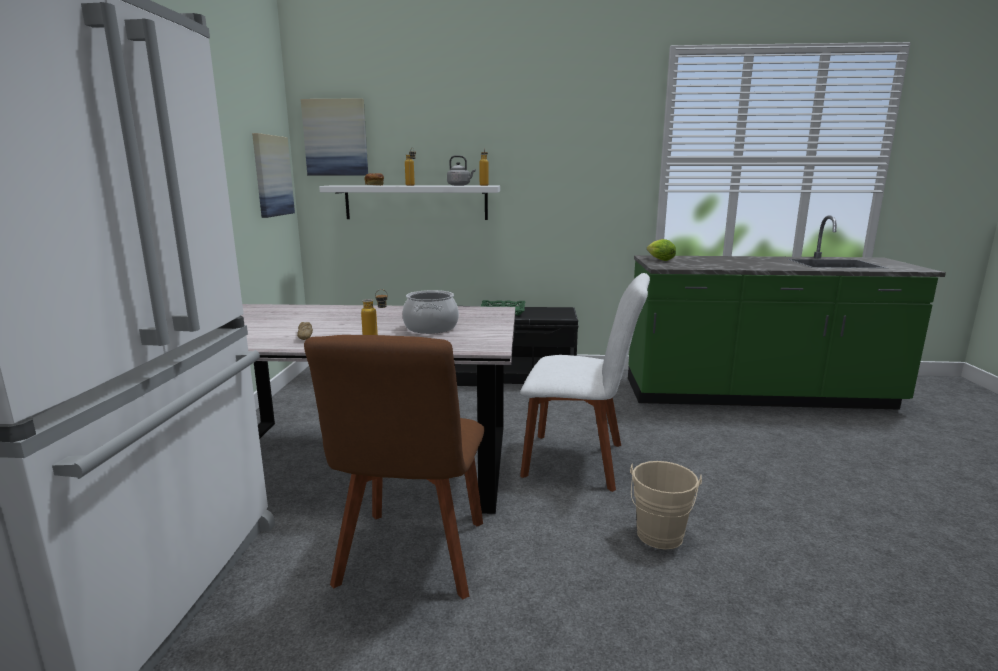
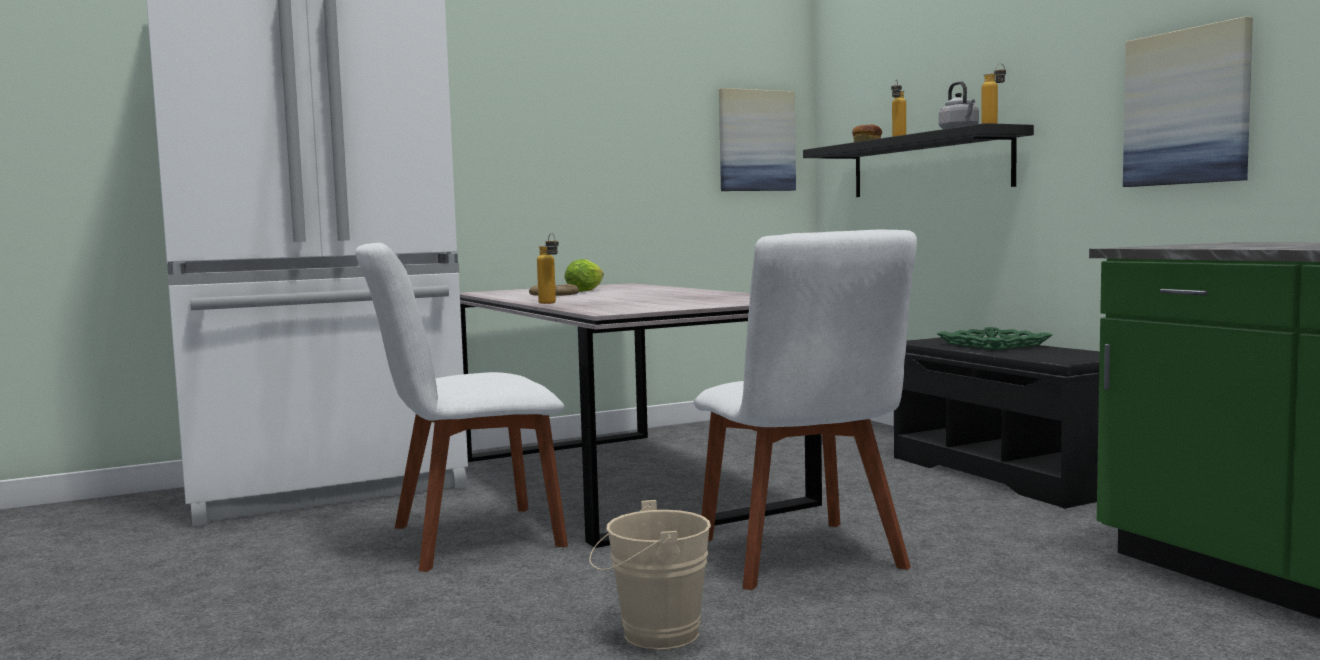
camera: 60 degrees right, 10 degrees down
picture [301,98,368,175] -> picture moved to [1123,16,1253,187]
brown chair [304,335,484,599] -> white chair [355,243,568,572]
white shelf [319,185,500,220] -> black shelf [803,123,1034,197]
cooking pot [402,290,459,334] -> none
lettuce [647,239,676,261] -> lettuce moved to [564,259,604,292]

